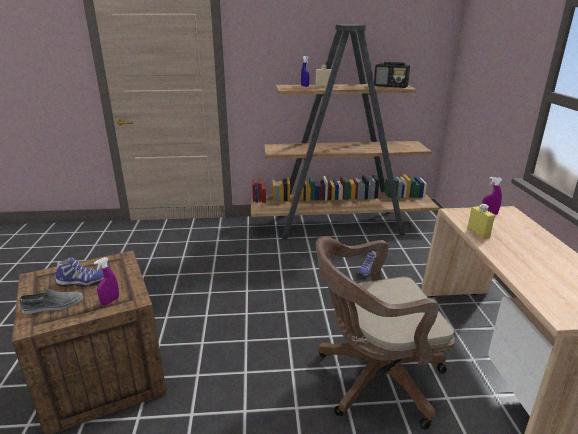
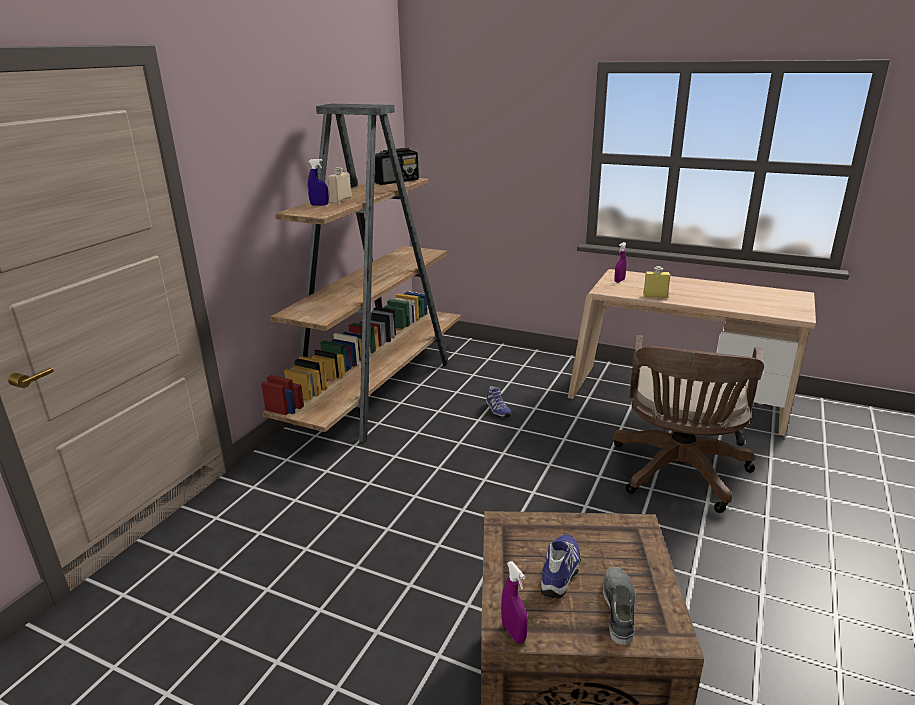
camera: 60 degrees left, 0 degrees up
purple spray bottle [94,257,119,306] -> purple spray bottle moved to [501,561,528,644]

